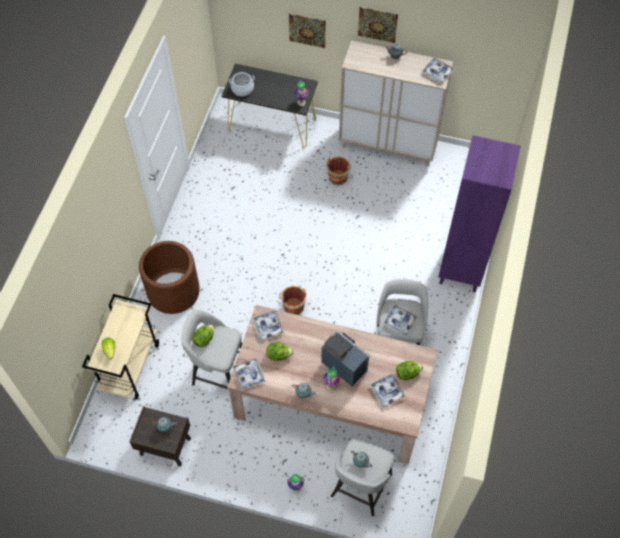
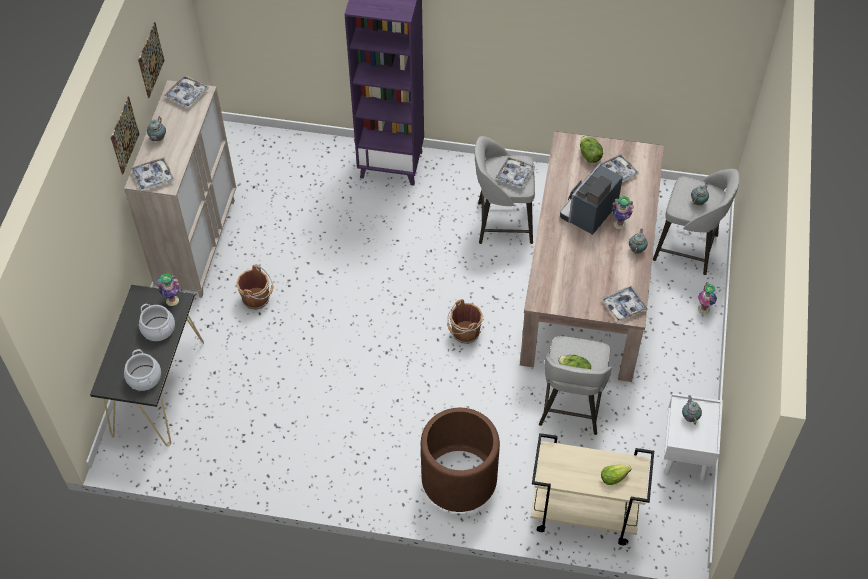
camera: 95 degrees left, 5 degrees down
brown nightstand [129,406,191,467] -> white nightstand [664,393,723,481]
tray [252,310,284,341] -> tray moved to [131,157,174,191]
lettuce [267,342,294,361] -> none
picture [289,13,326,48] -> picture moved to [138,22,165,98]
none -> cooking pot [139,304,175,341]

